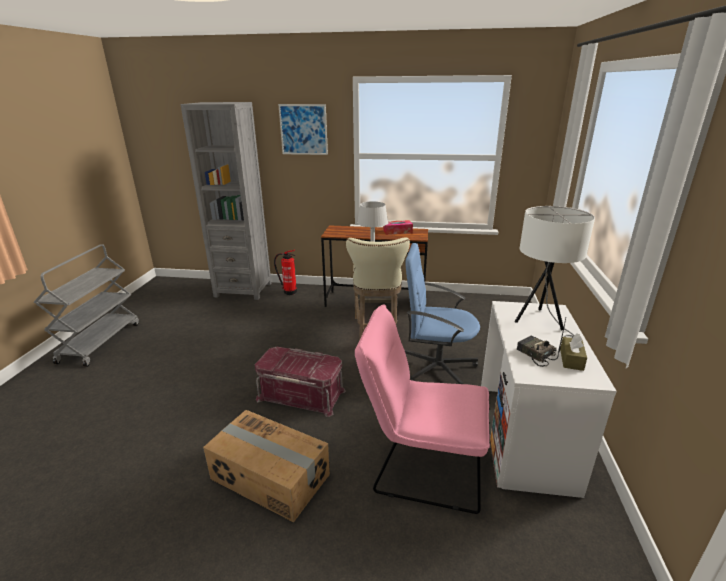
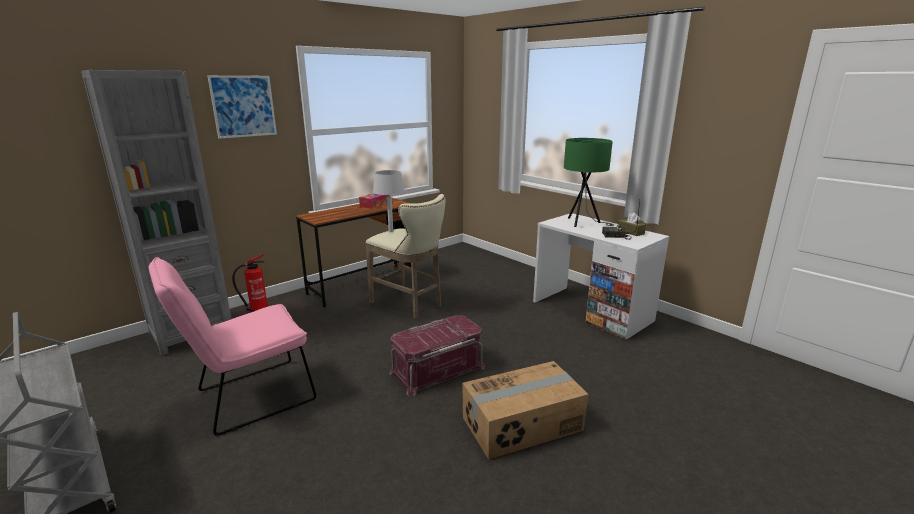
camera: 50 degrees left, 5 degrees down
pink chair [355,304,490,514] -> pink chair moved to [149,257,316,436]
blue office chair [404,243,480,384] -> none
white table lamp [515,206,595,338] -> green table lamp [564,138,614,227]

